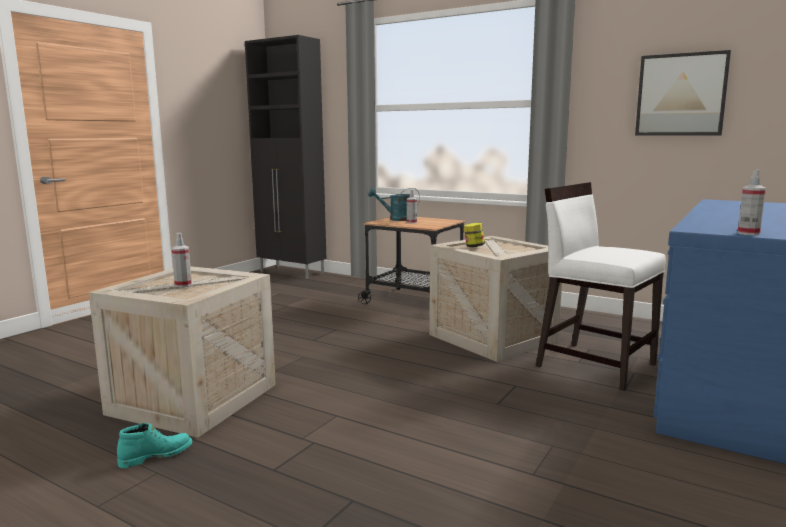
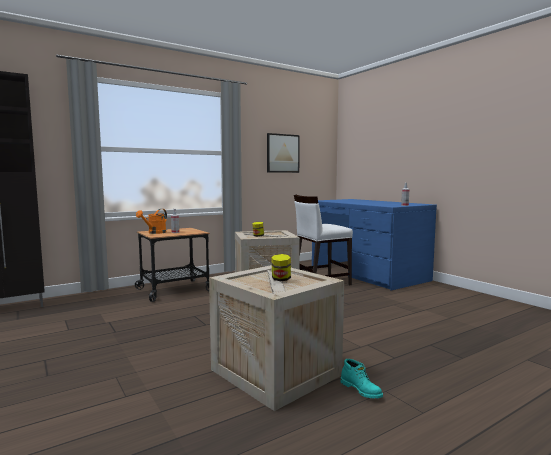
camera: 65 degrees left, 5 degrees down
turquoise boot [117,423,192,468] -> turquoise boot turned 150 degrees clockwise [340,359,383,399]
spray bottle [172,233,192,287] -> jar [272,254,291,281]
turquoise watering can [368,188,420,221] -> orange watering can [136,209,167,234]

